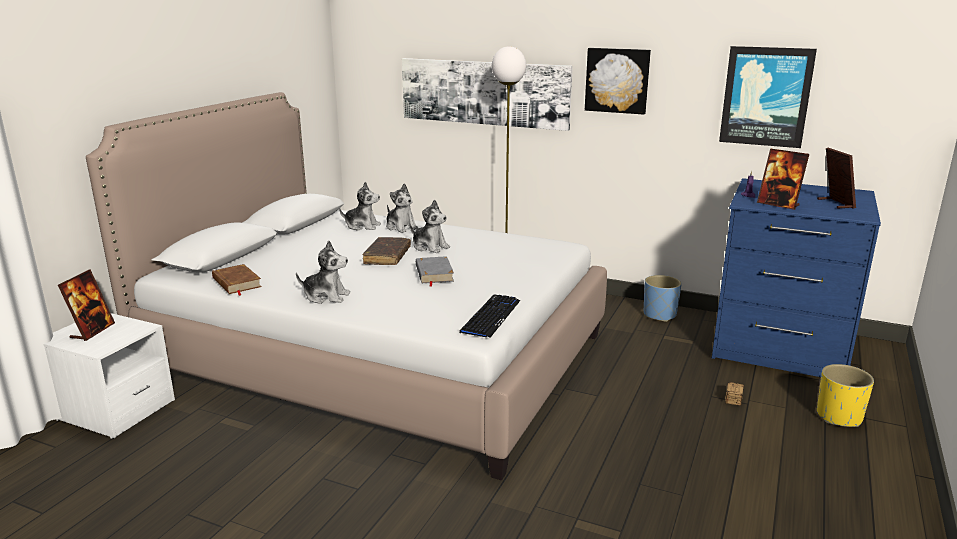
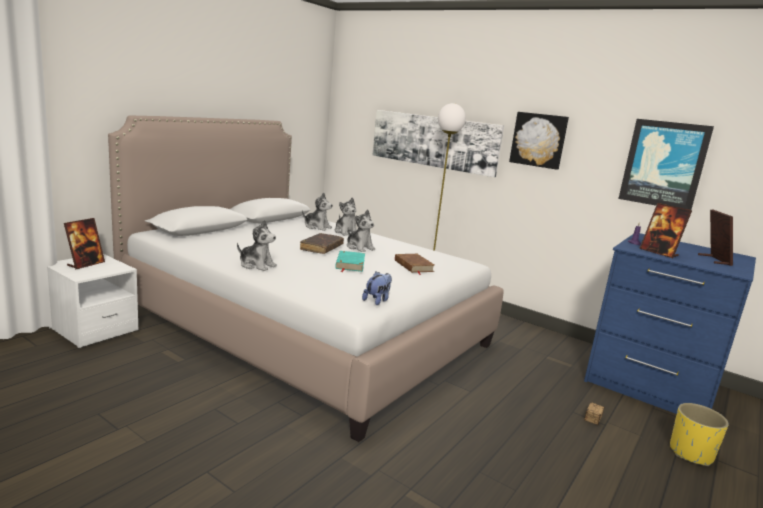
camera: 10 degrees right, 5 degrees down
brown book [212,264,262,296] -> brown book moved to [395,254,434,275]
grey book [416,256,454,287] -> turquoise book [335,251,365,272]
keyboard [459,294,521,338] -> plush toy [362,271,392,305]
blue planter [644,275,682,322] -> none

